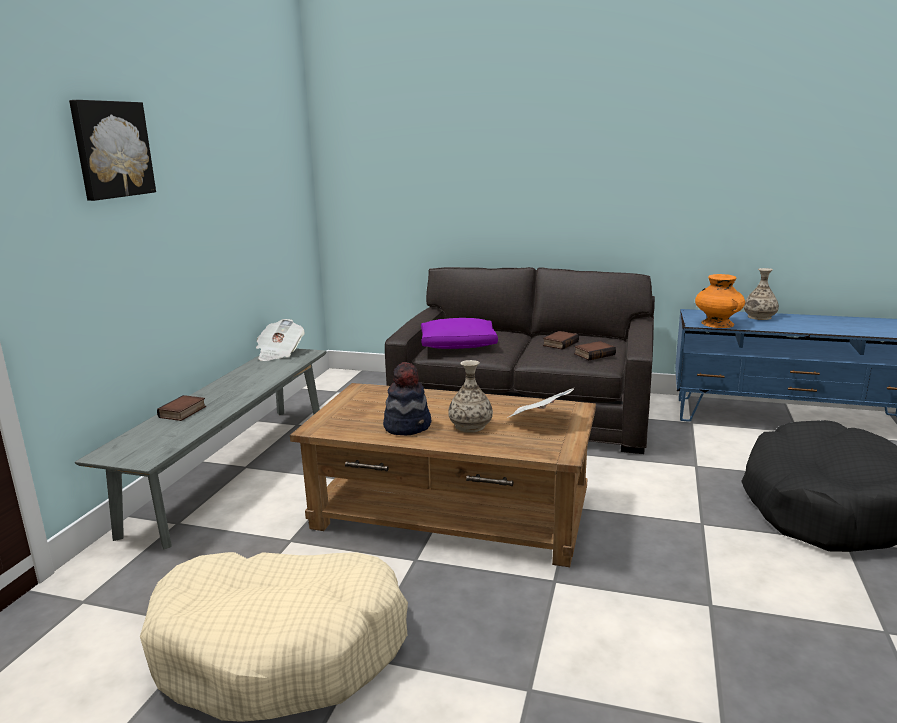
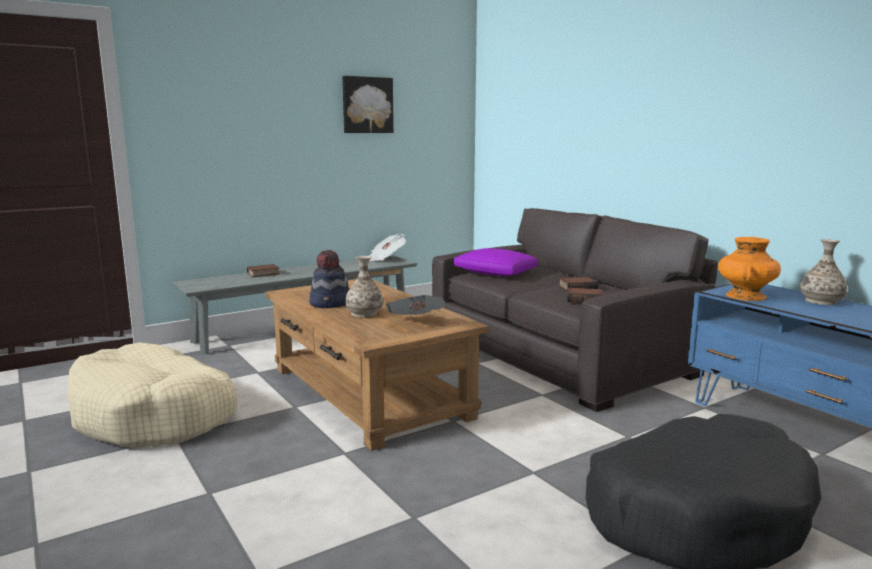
camera: 40 degrees right, 5 degrees down
picture [69,100,156,201] -> picture moved to [342,76,394,133]

